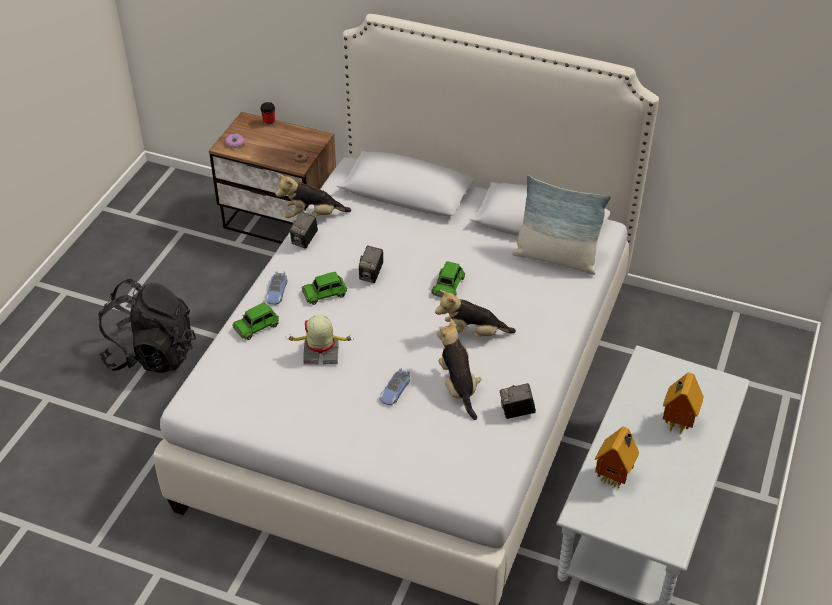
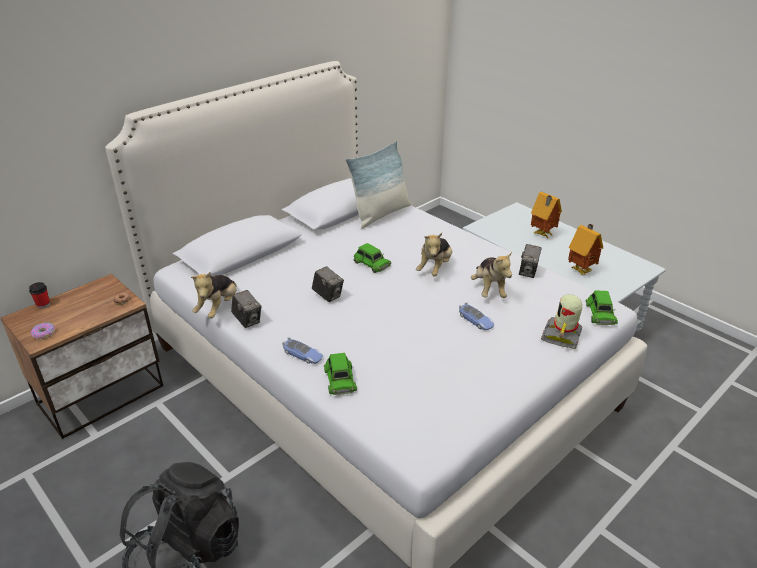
camera: 65 degrees left, 10 degrees down
toy robot [286,315,355,365] -> toy robot moved to [541,294,582,349]
green toy car [302,272,347,305] -> green toy car moved to [586,290,618,325]
plush toy [437,319,481,420] -> plush toy turned 105 degrees counterclockwise [471,252,512,298]

